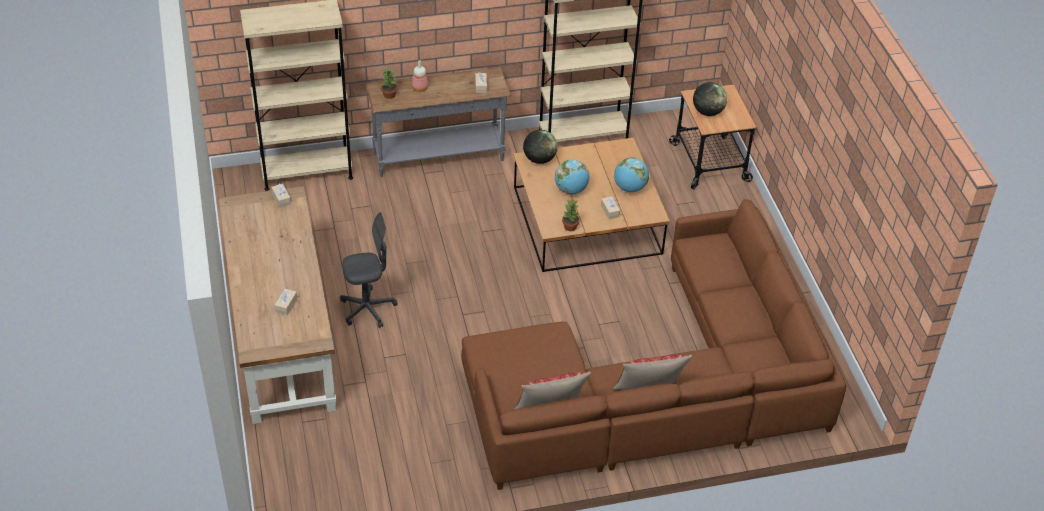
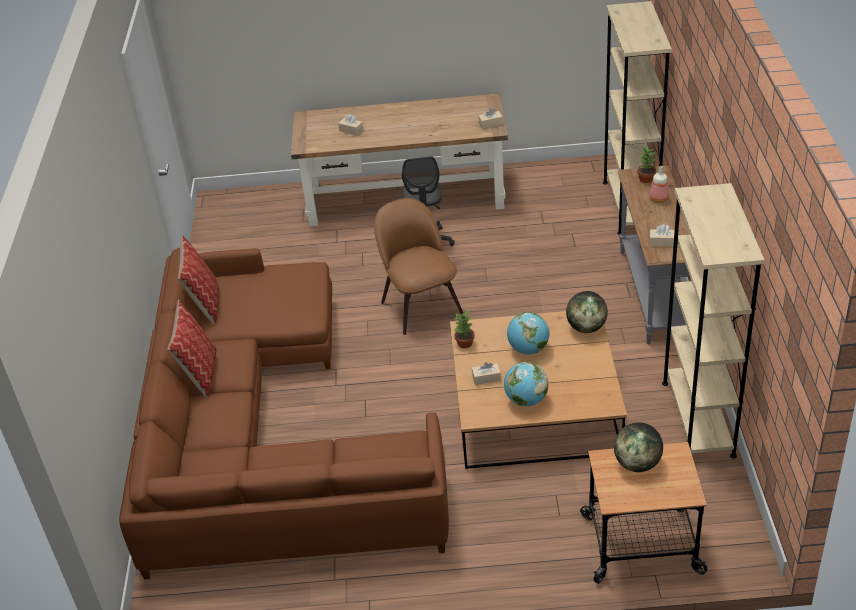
camera: 105 degrees right, 5 degrees down
none -> brown chair [374,198,463,335]

